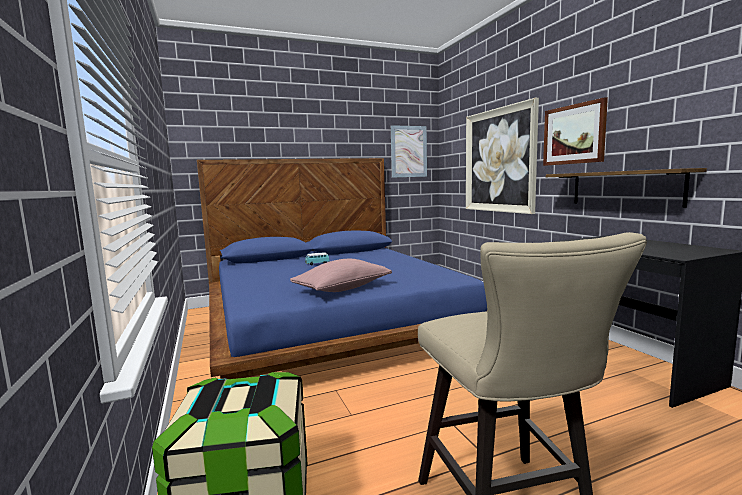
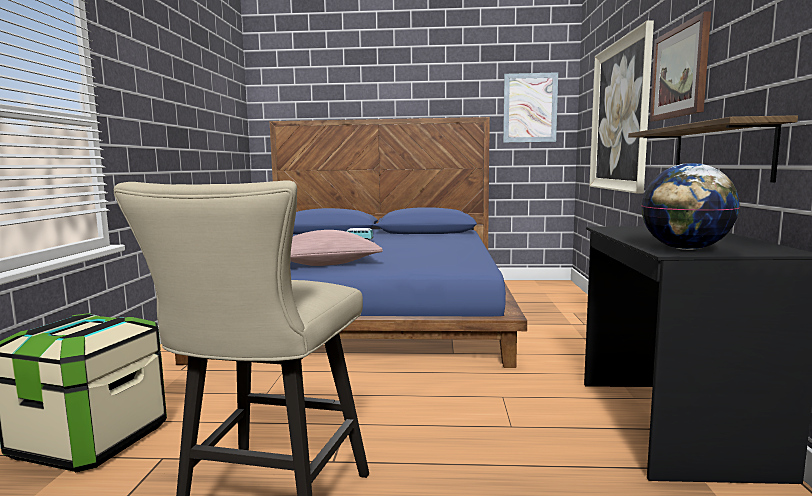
camera: 25 degrees right, 0 degrees up
none -> globe [641,163,740,250]

